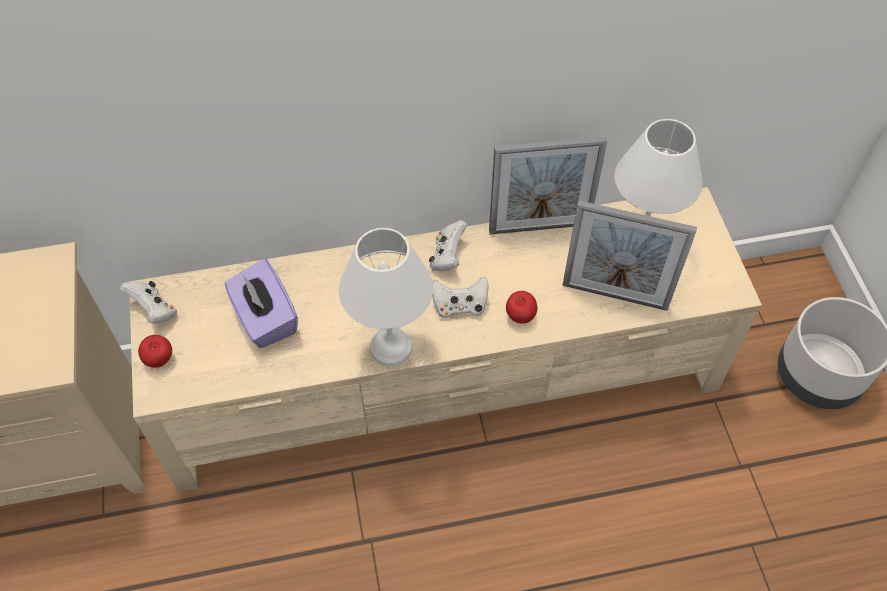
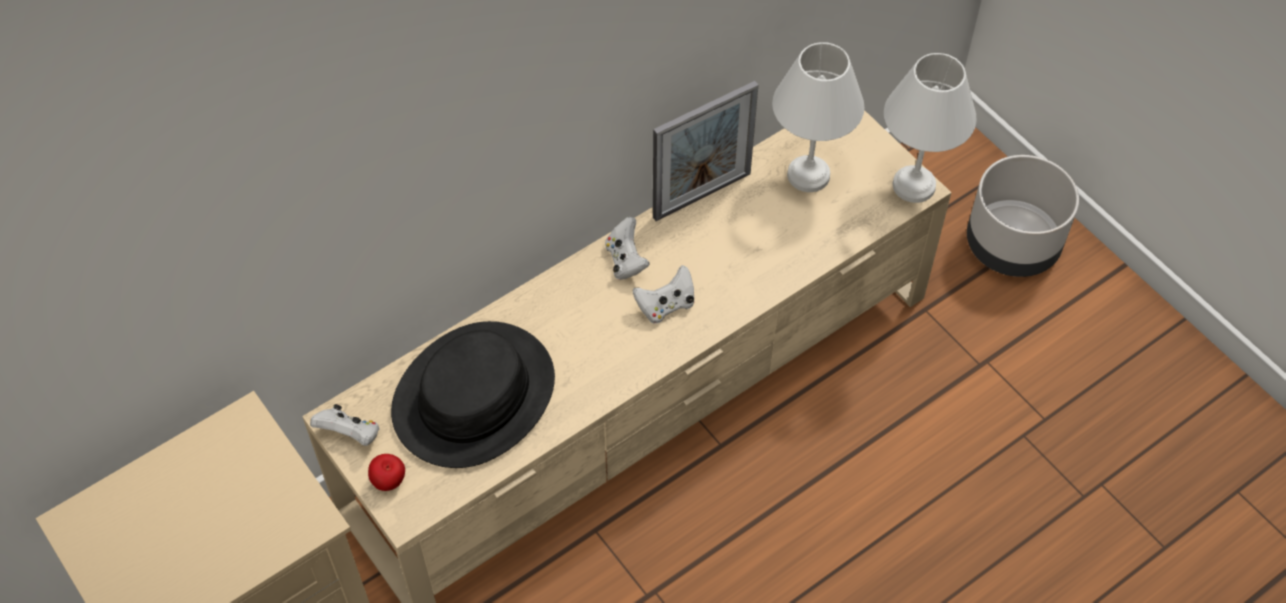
camera: 25 degrees left, 0 degrees up
purple tissue box [225,259,298,348] -> black hat [391,321,555,468]
white table lamp [339,228,433,366] -> white table lamp moved to [884,53,977,203]
apple [506,291,537,324] -> none
picture frame [562,200,697,311] -> none

